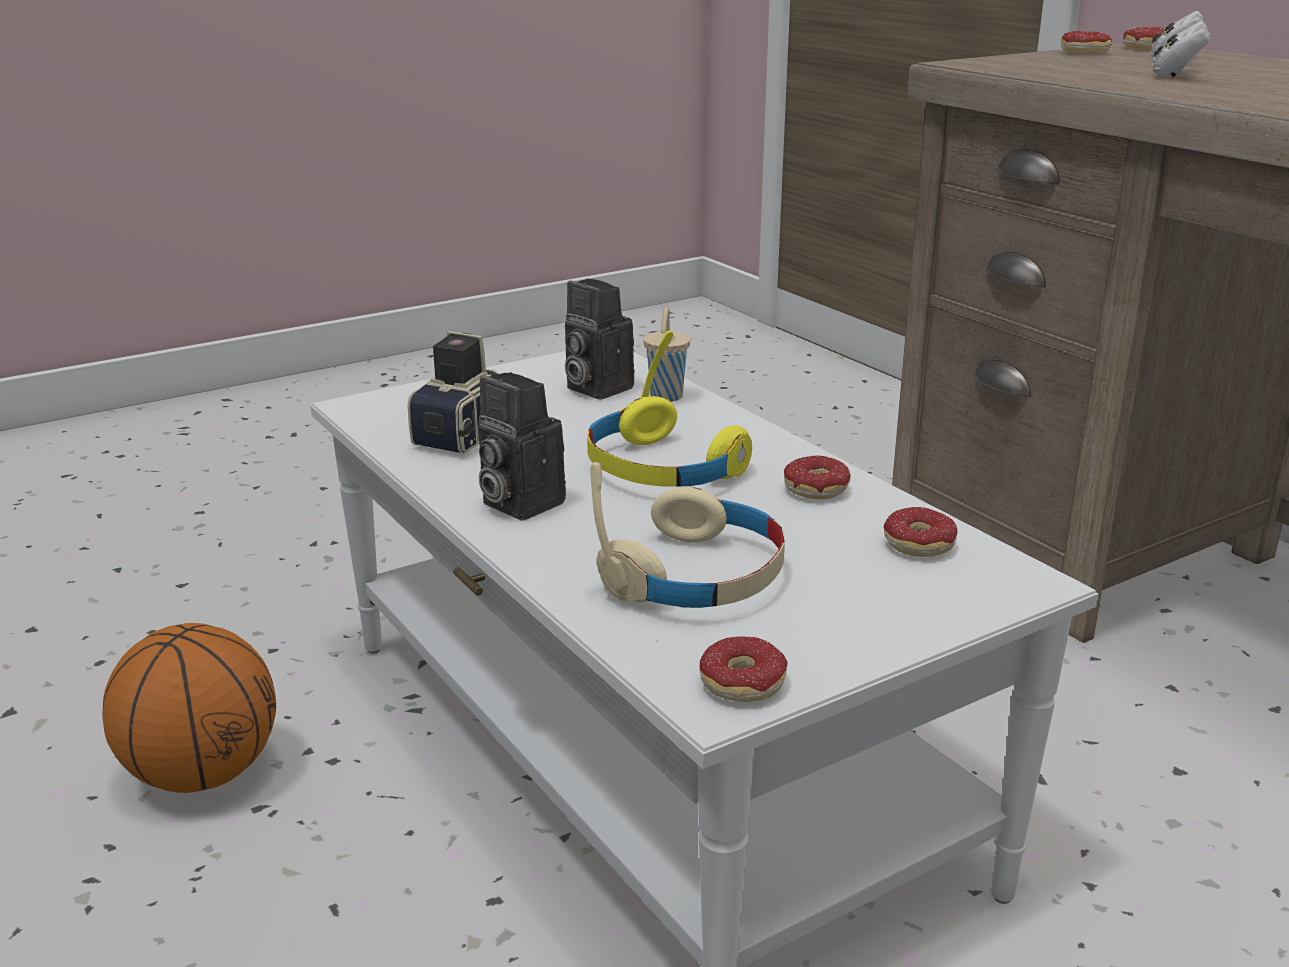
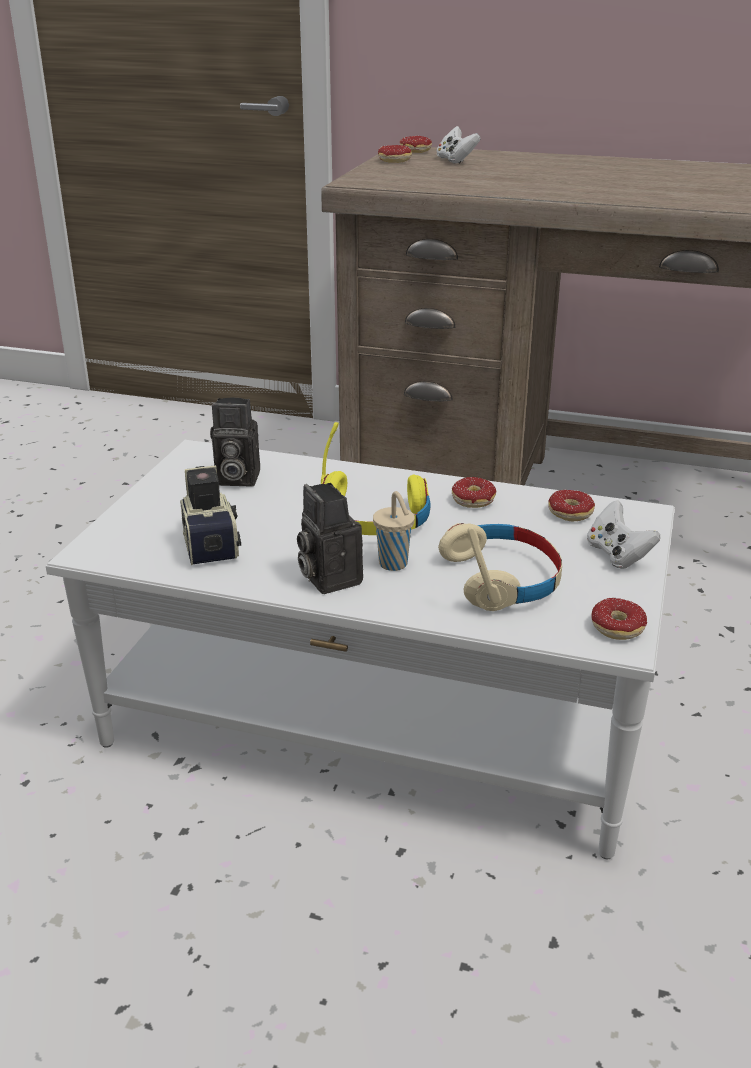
camera: 40 degrees left, 5 degrees up
basketball [102,623,276,793] -> none
camera [478,372,566,520] -> camera turned 60 degrees clockwise [297,483,363,594]
beige cup [644,307,690,402] -> beige cup moved to [373,491,415,571]
white game controller [1153,22,1211,77] -> white game controller moved to [587,500,660,569]

